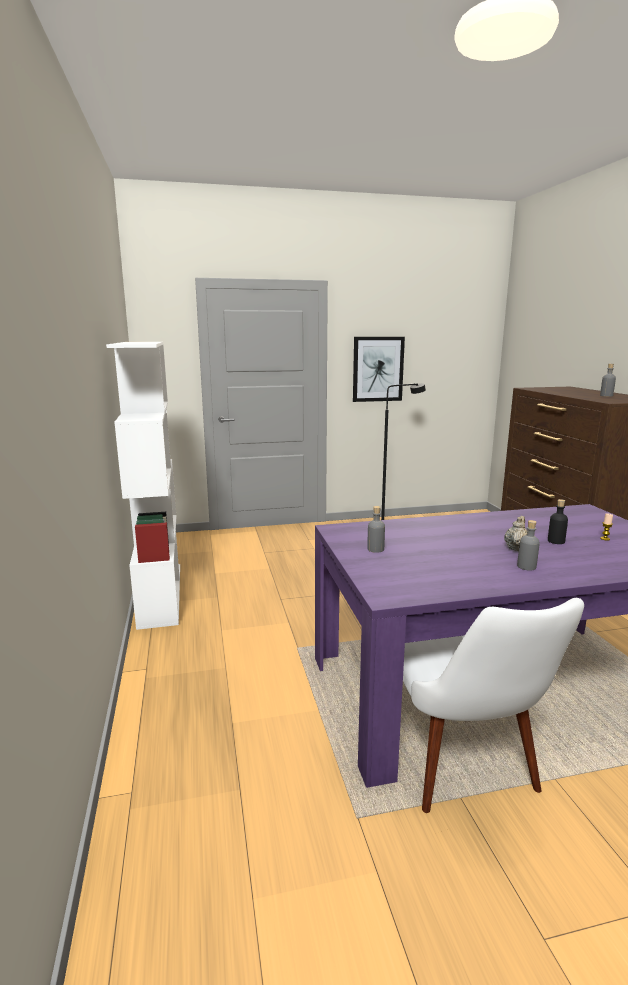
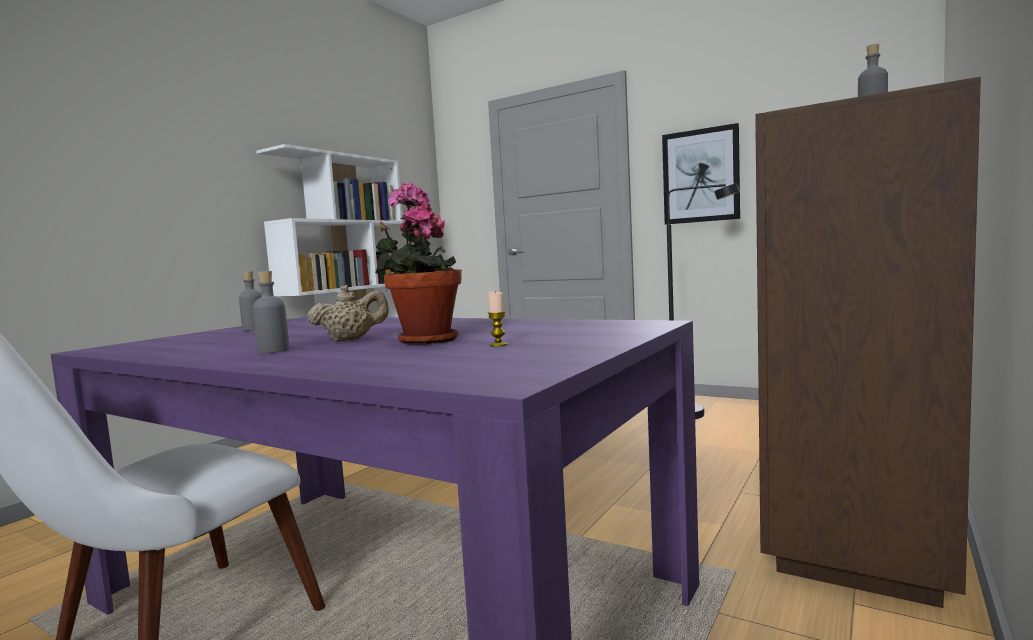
camera: 45 degrees right, 10 degrees down
black bottle [548,499,568,544] -> potted plant [375,183,462,345]

